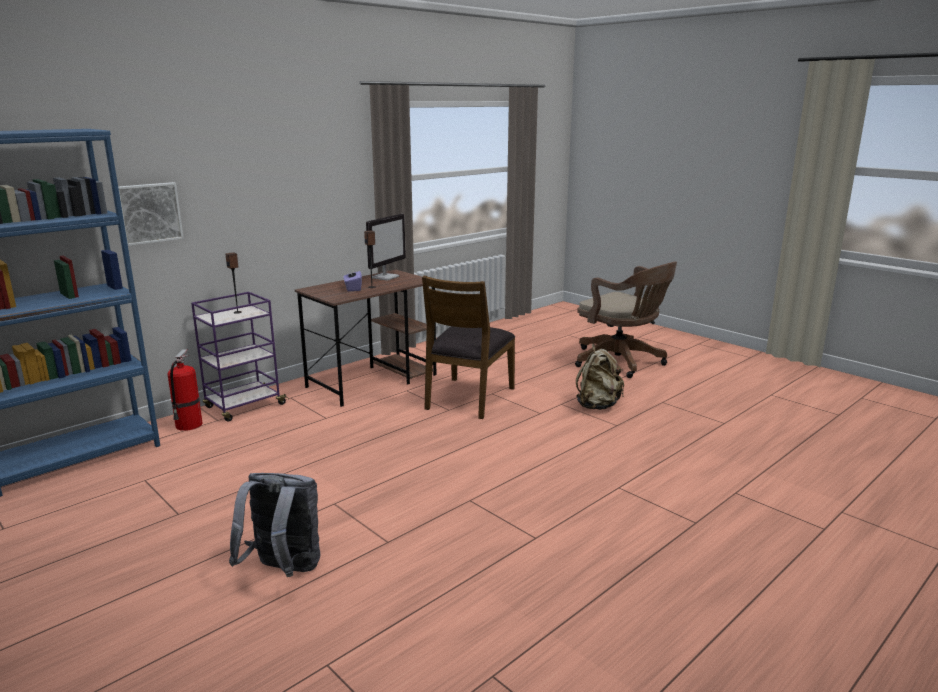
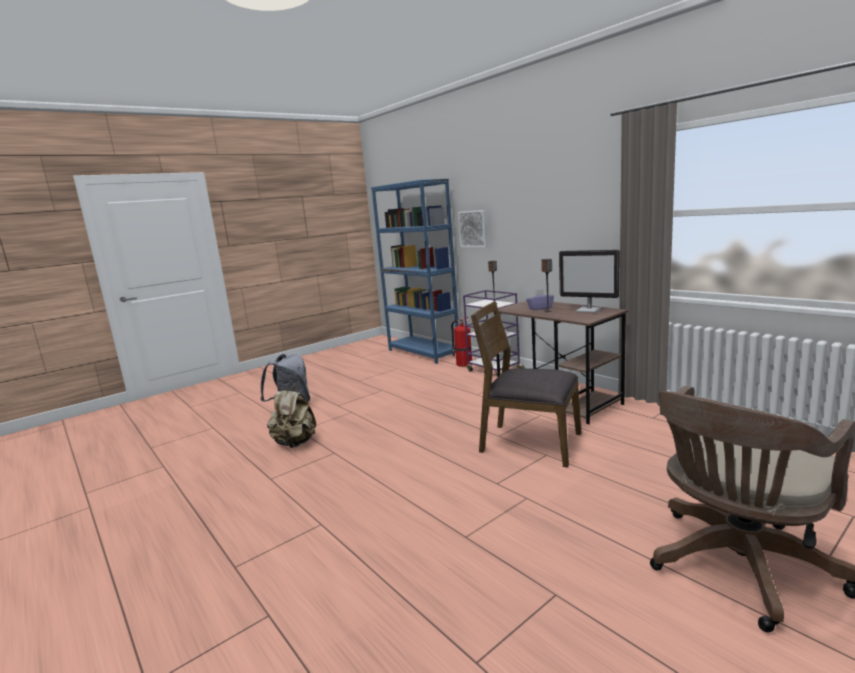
camera: 95 degrees right, 5 degrees down
beige backpack [576,344,624,410] -> beige backpack moved to [267,384,316,448]

